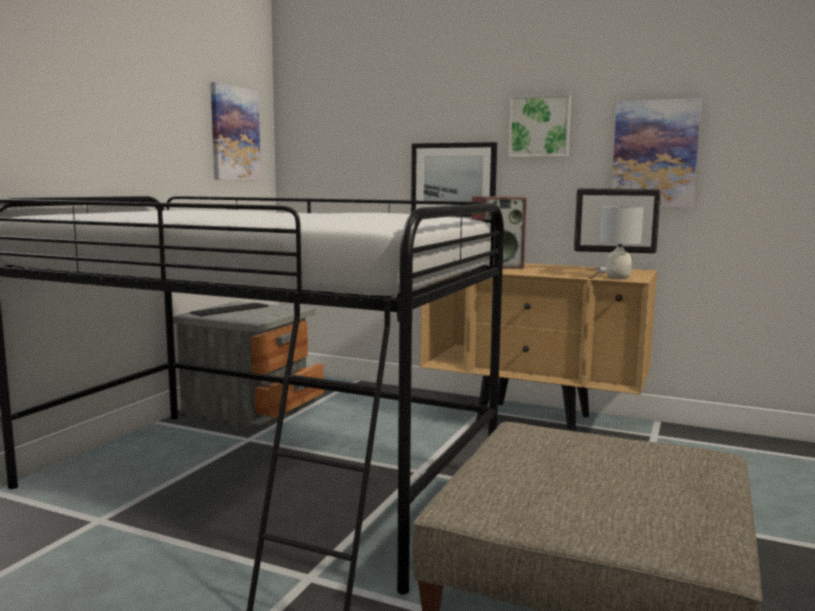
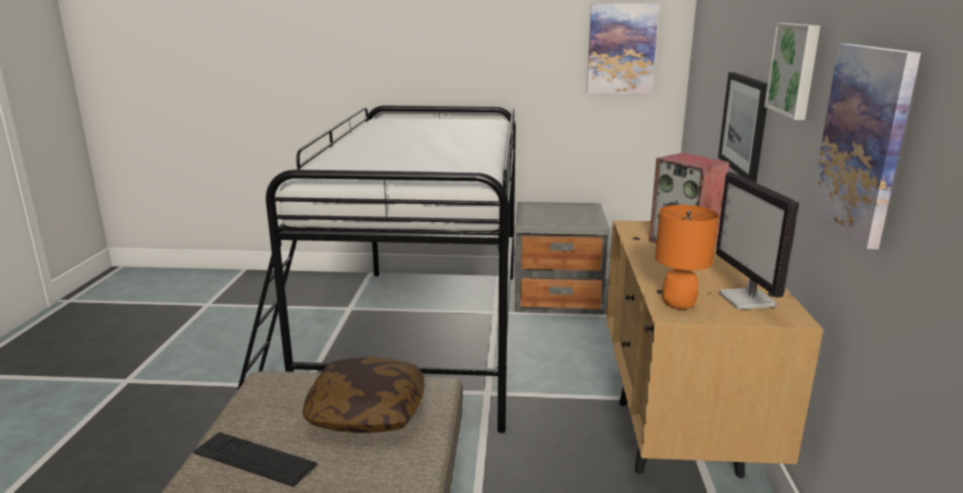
camera: 70 degrees right, 10 degrees up
keyboard [189,303,269,316] -> keyboard moved to [193,432,317,487]
grey table lamp [599,206,644,279] -> orange table lamp [655,205,719,310]
none -> pillow [302,357,425,433]

